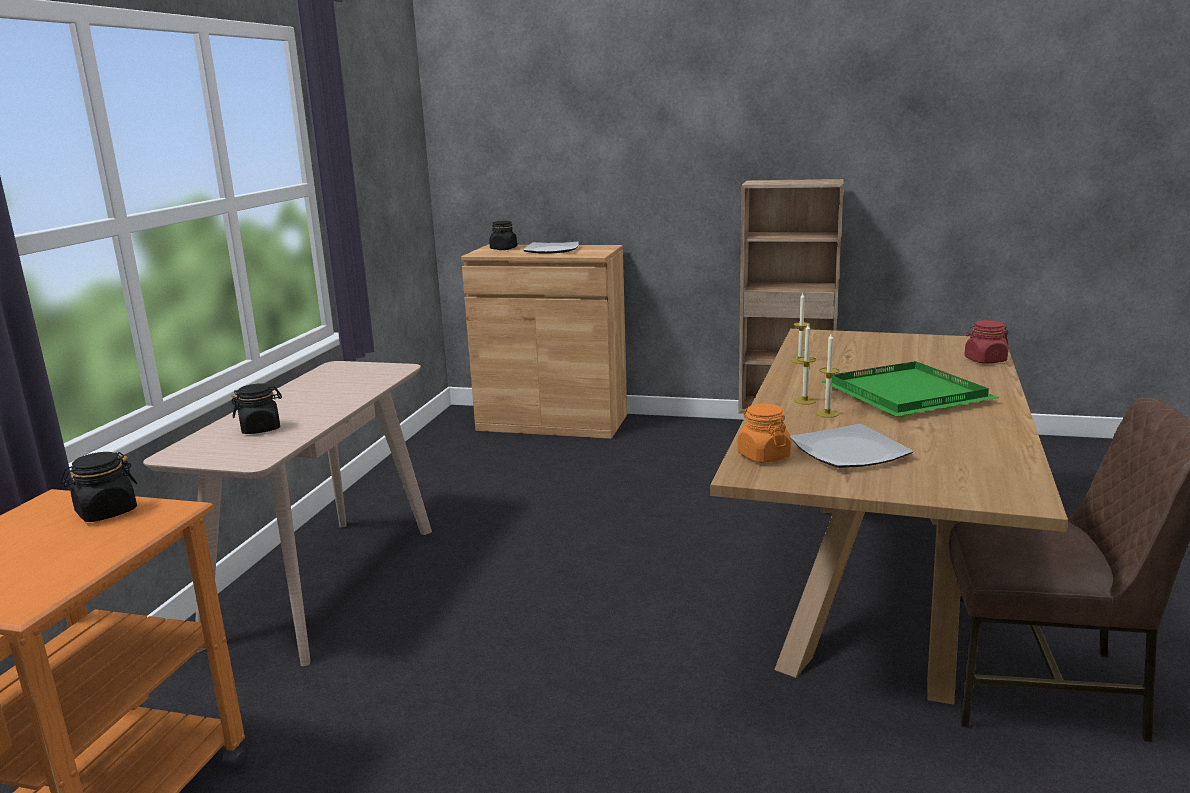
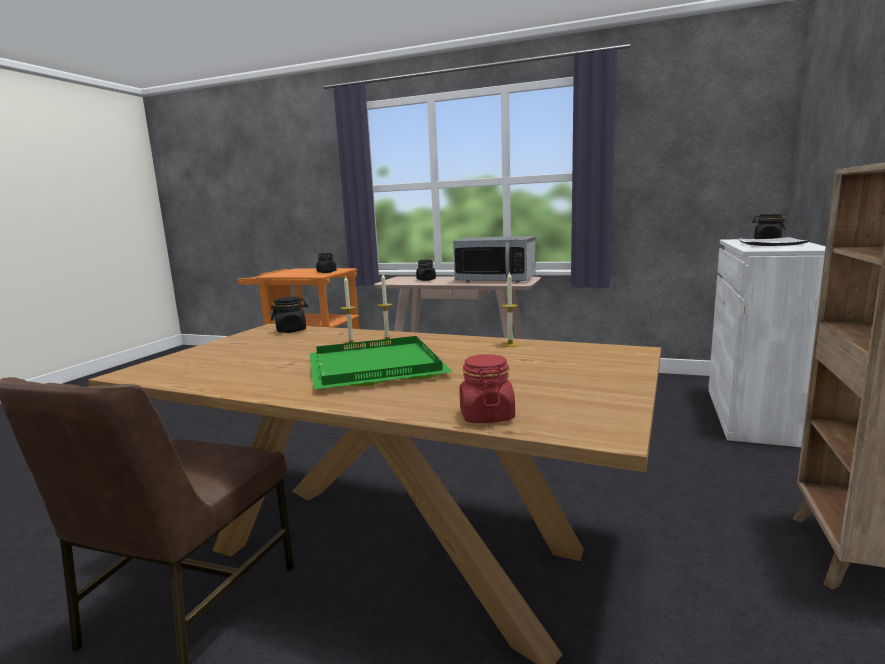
camera: 95 degrees right, 5 degrees down
brown cabinet [461,245,627,439] -> white cabinet [708,239,826,447]
orange jar [737,404,791,463] -> black jar [271,297,308,333]
plate [790,424,913,468] -> none
none -> microwave [453,236,536,283]

